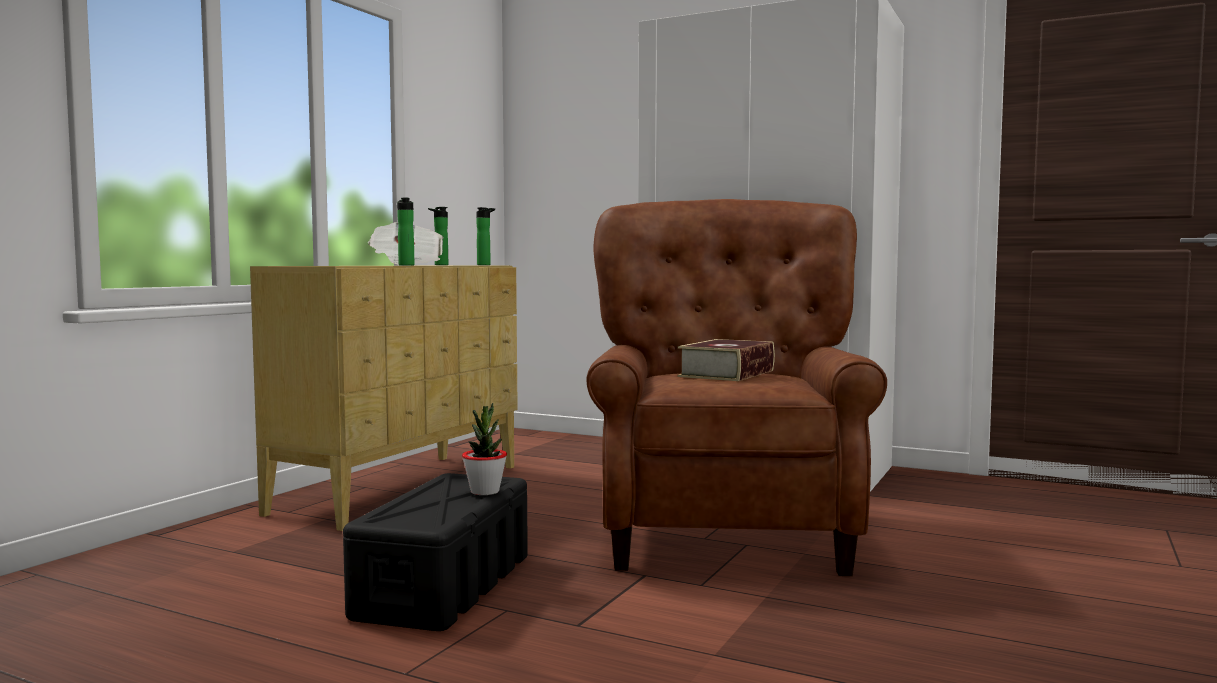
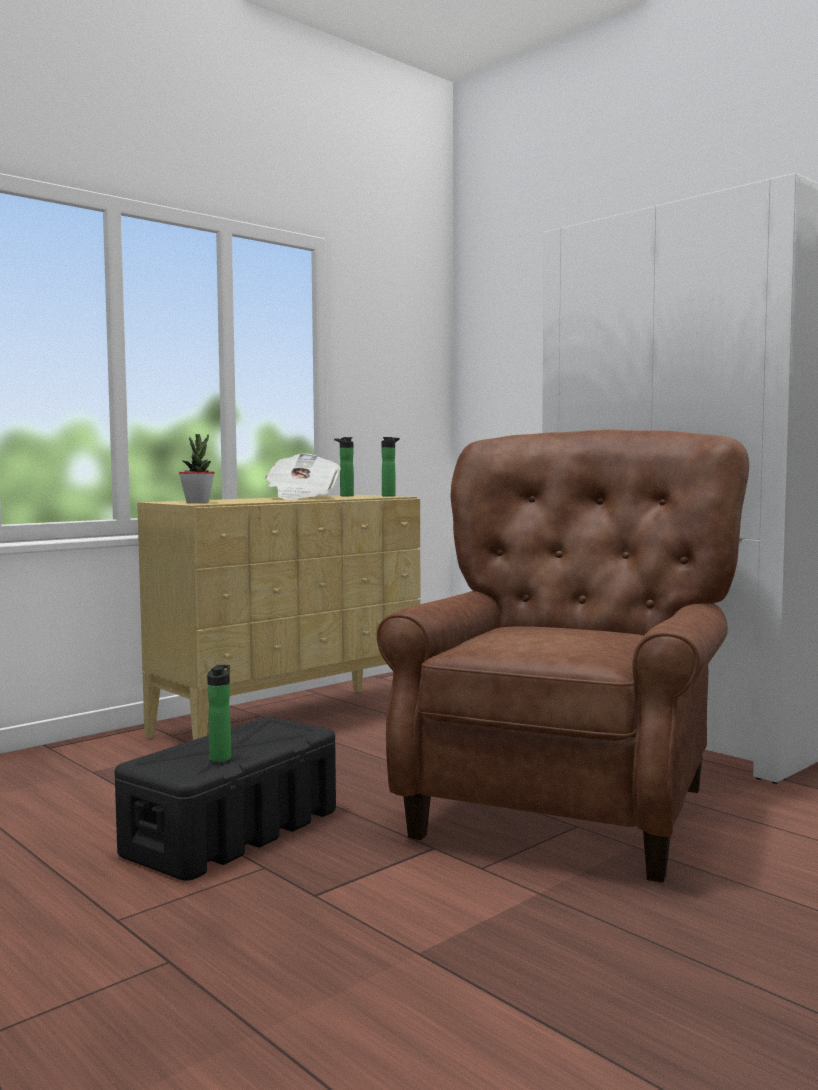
camera: 20 degrees right, 0 degrees up
bottle [397,197,414,266] -> bottle moved to [207,665,231,762]
potted plant [462,403,507,495] -> potted plant moved to [179,434,215,503]
book [677,339,775,381] -> none

